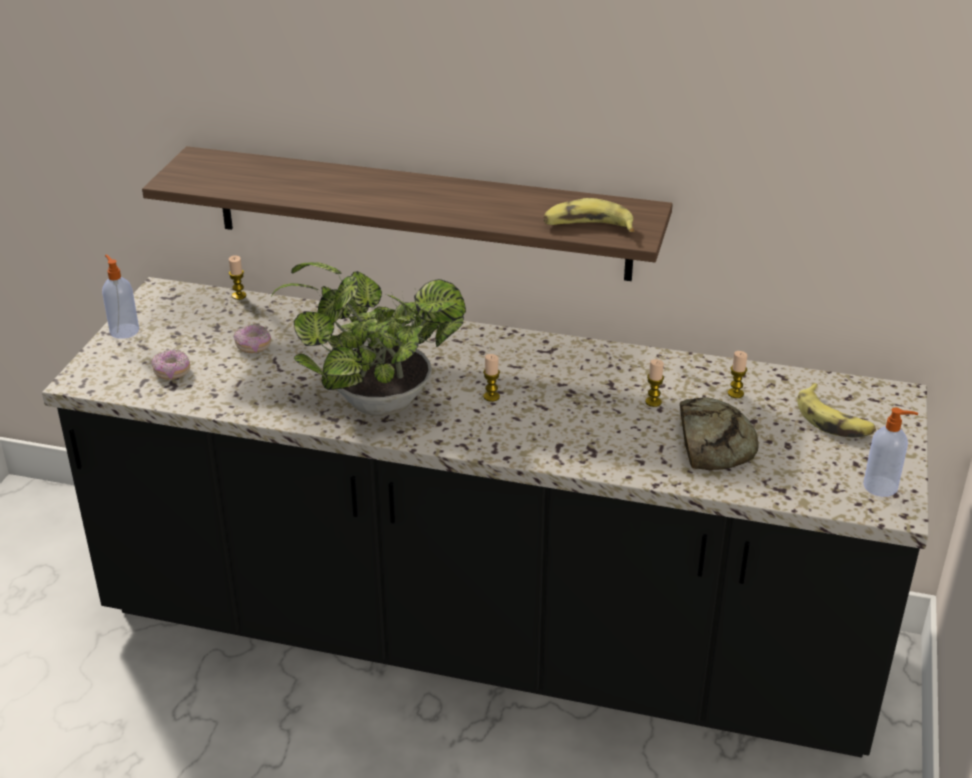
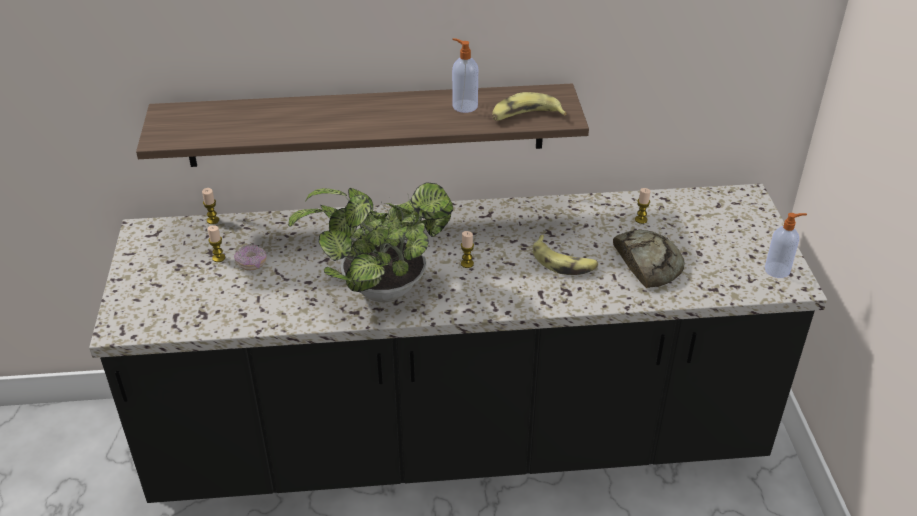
camera: 20 degrees left, 5 degrees up
soap dispenser [102,254,139,339] -> soap dispenser moved to [452,38,478,113]
donut [151,350,190,380] -> none
candle [645,359,664,407] -> candle moved to [208,225,225,262]
banana [797,383,876,438] -> banana moved to [533,235,598,275]

